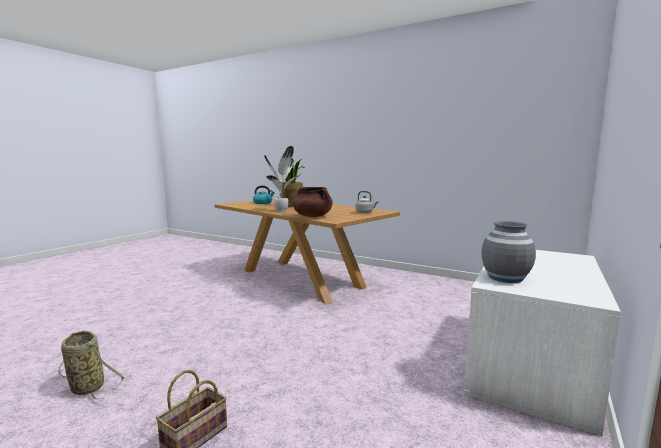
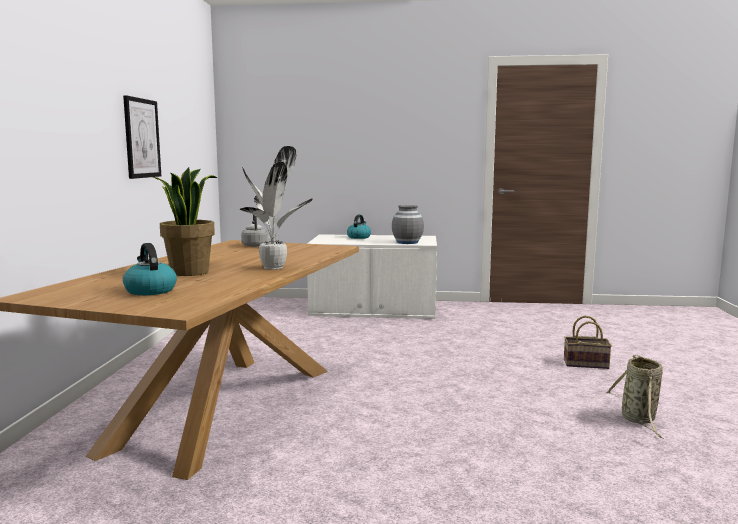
camera: 115 degrees left, 0 degrees up
brown cooking pot [293,187,333,217] -> none
none -> picture [123,95,161,179]
none -> kettle [347,215,371,239]

